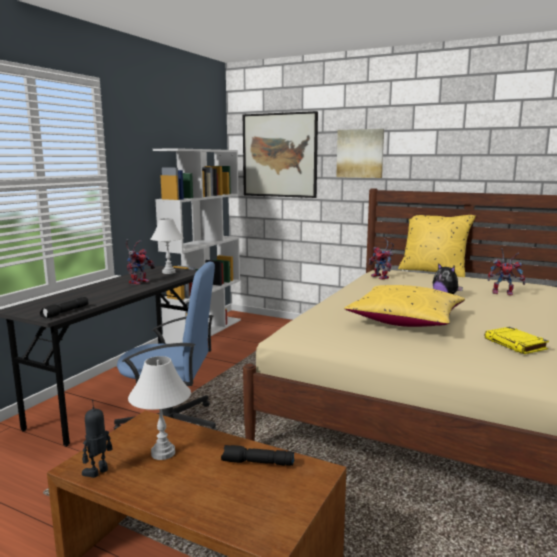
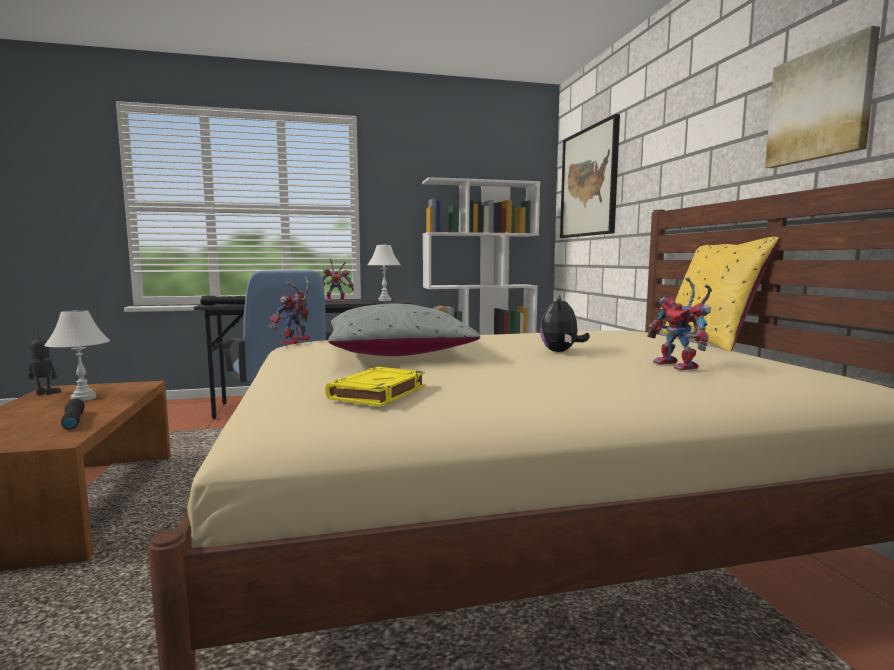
camera: 50 degrees right, 5 degrees down
picture [336,129,384,178] -> picture moved to [765,26,880,168]
yellow pillow [344,285,465,327] -> grey pillow [328,304,480,356]
toy robot [369,238,394,280] -> toy robot moved to [269,277,310,344]

